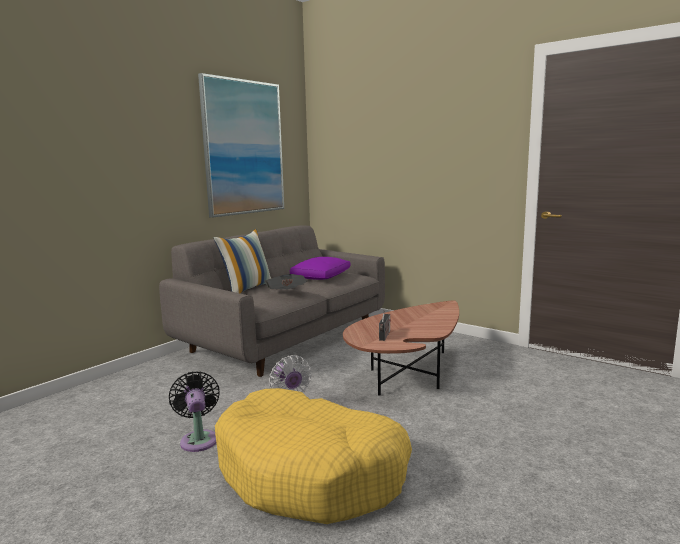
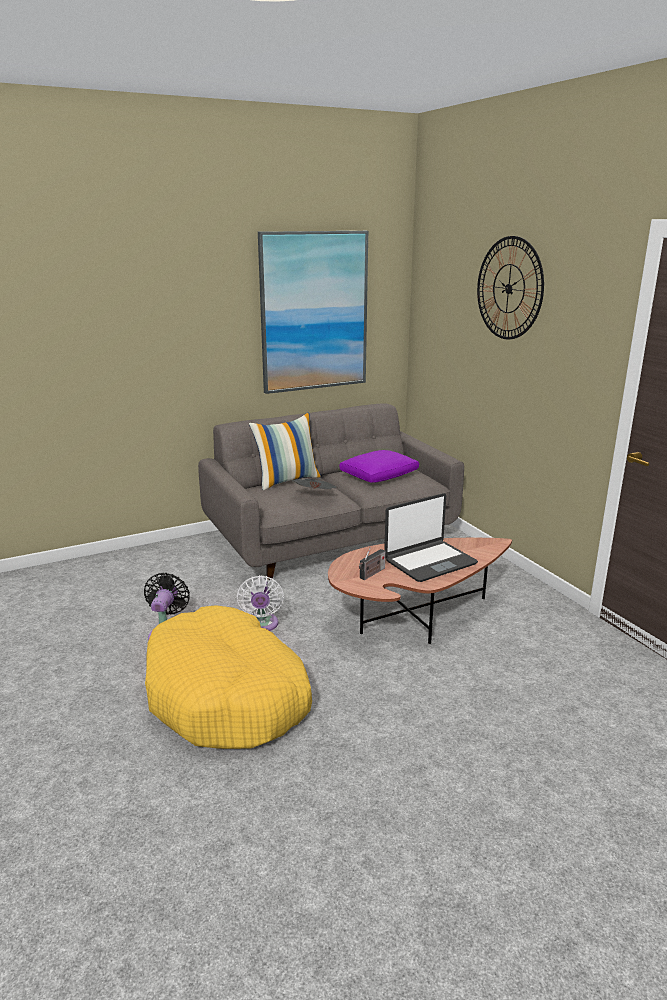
camera: 25 degrees right, 10 degrees up
none -> laptop [384,493,478,582]
none -> wall clock [477,236,544,339]

